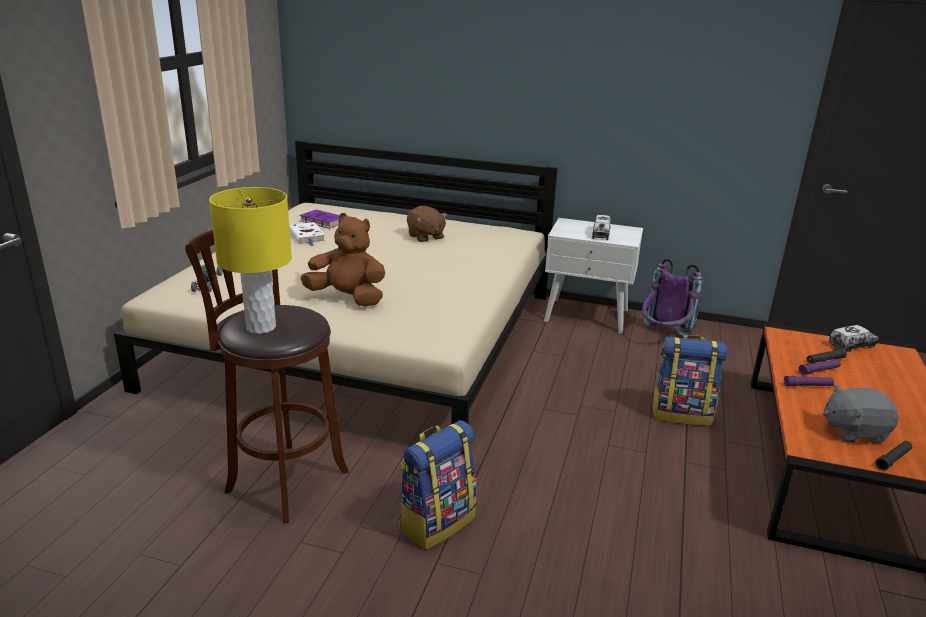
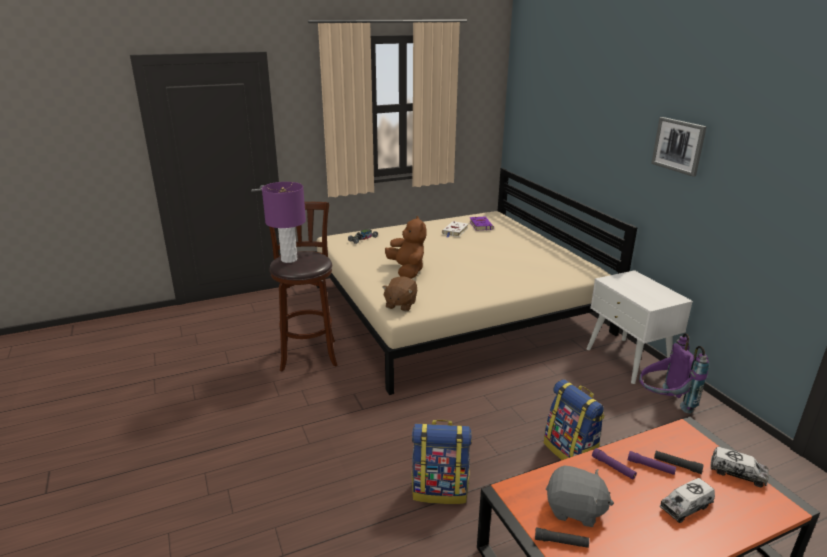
camera: 50 degrees right, 0 degrees up
yellow table lamp [209,187,292,334] -> purple table lamp [262,182,306,263]
backpack [399,420,477,550] -> backpack moved to [412,420,472,504]
brown plush toy [407,206,447,242] -> brown plush toy moved to [382,276,417,311]
toy truck [592,215,611,240] -> toy truck moved to [660,478,715,523]
grey plush toy [823,385,899,443] -> grey plush toy turned 150 degrees clockwise [546,465,614,527]
none -> picture [651,117,707,177]

